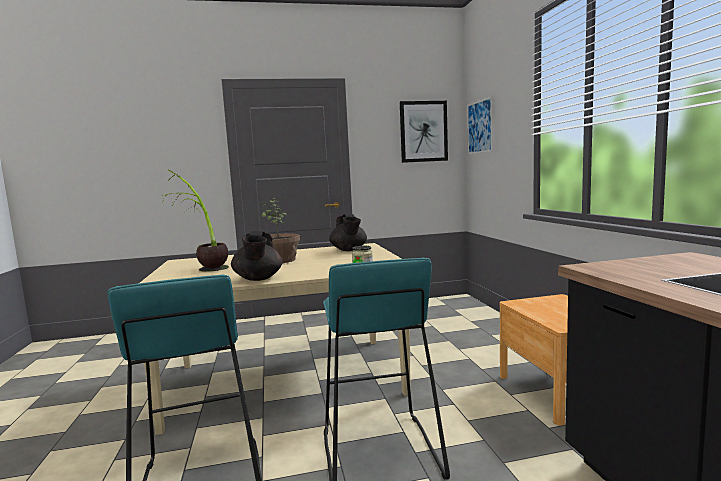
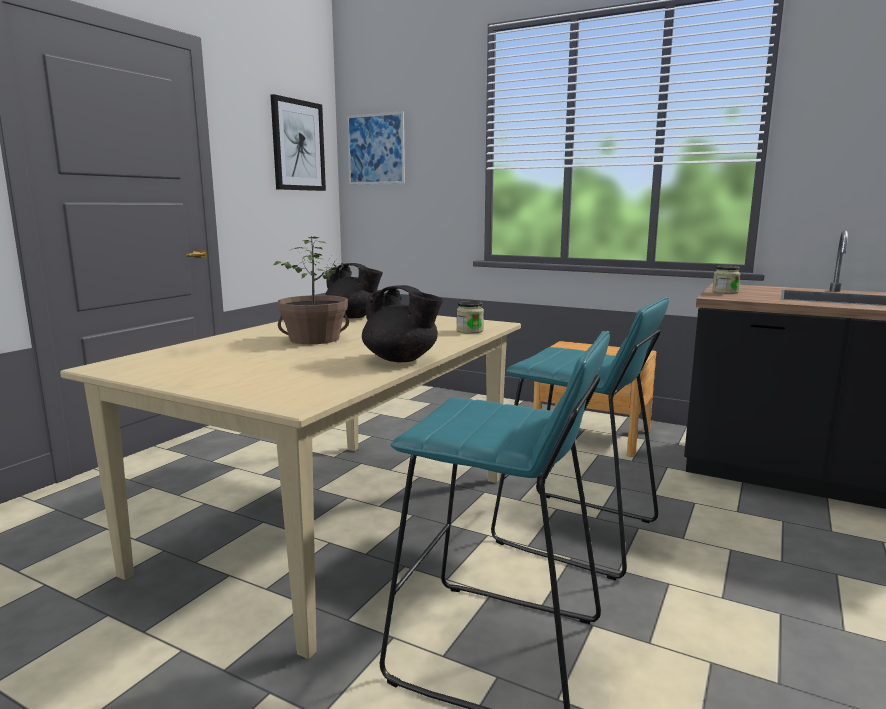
camera: 50 degrees left, 5 degrees up
potted plant [162,170,229,272] -> none
none -> jar [712,266,741,294]

